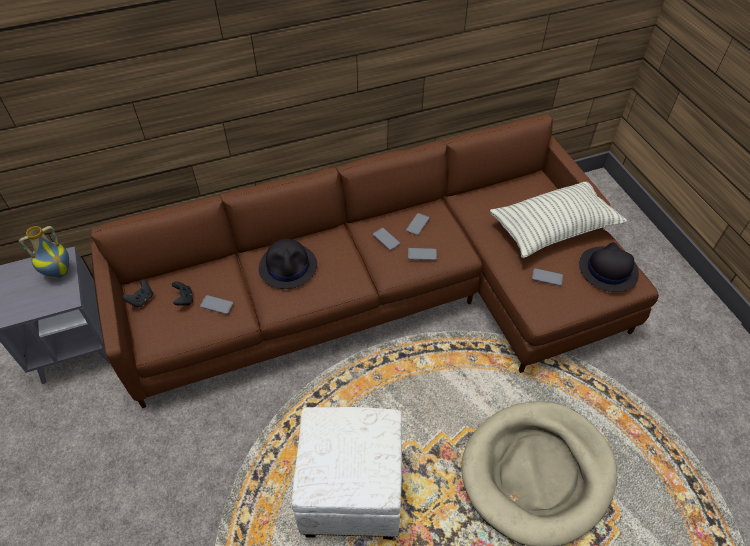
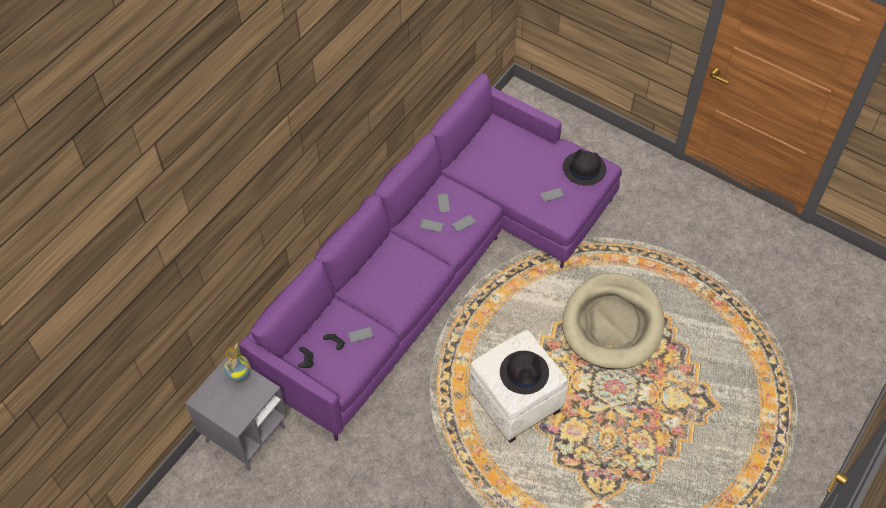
camera: 35 degrees left, 5 degrees up
brown sofa [91,113,659,408] -> purple sofa [239,73,622,441]
black hat [259,239,317,289] -> black hat moved to [500,351,549,394]
pillow [490,182,627,258] -> none

